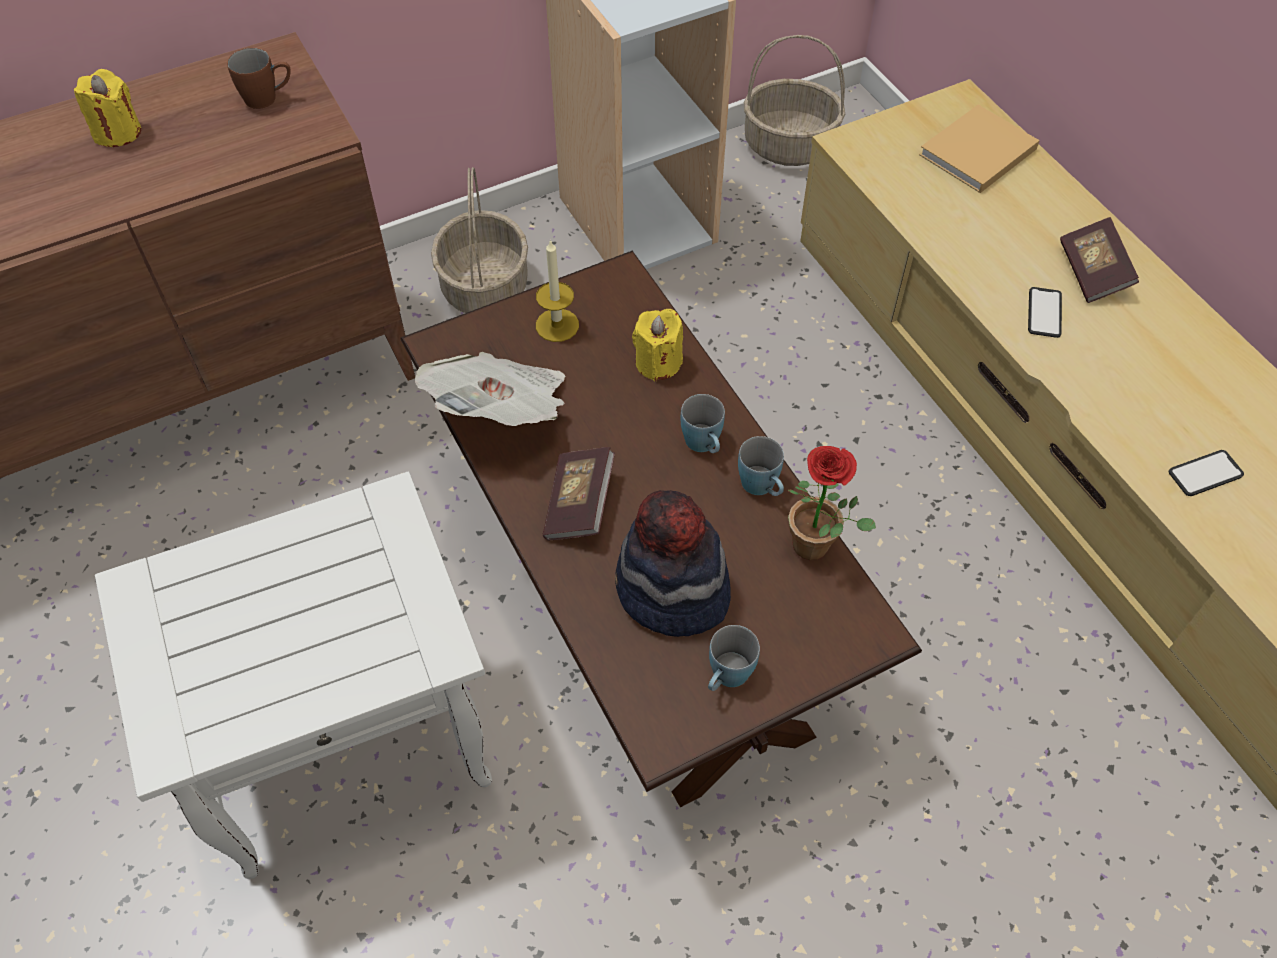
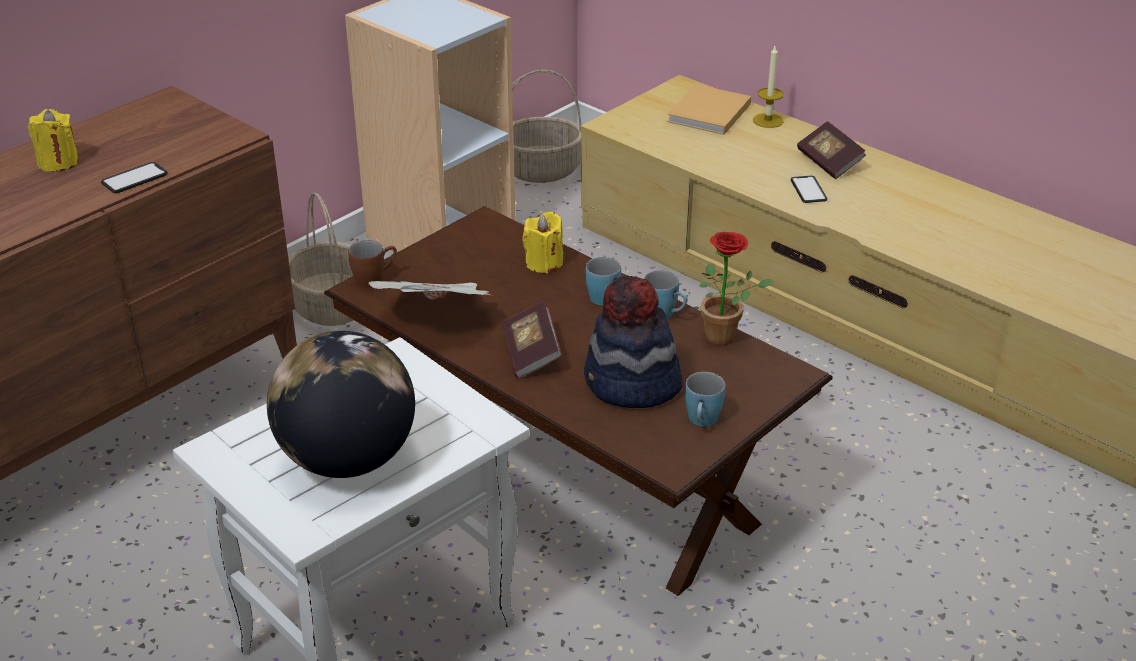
camera: 20 degrees left, 20 degrees down
brown mug [227,48,291,109] -> brown mug moved to [348,240,397,288]
candle [536,240,579,342] -> candle moved to [753,46,784,128]
phone [1168,450,1244,496] -> phone moved to [101,162,167,193]
none -> globe [267,331,415,478]

